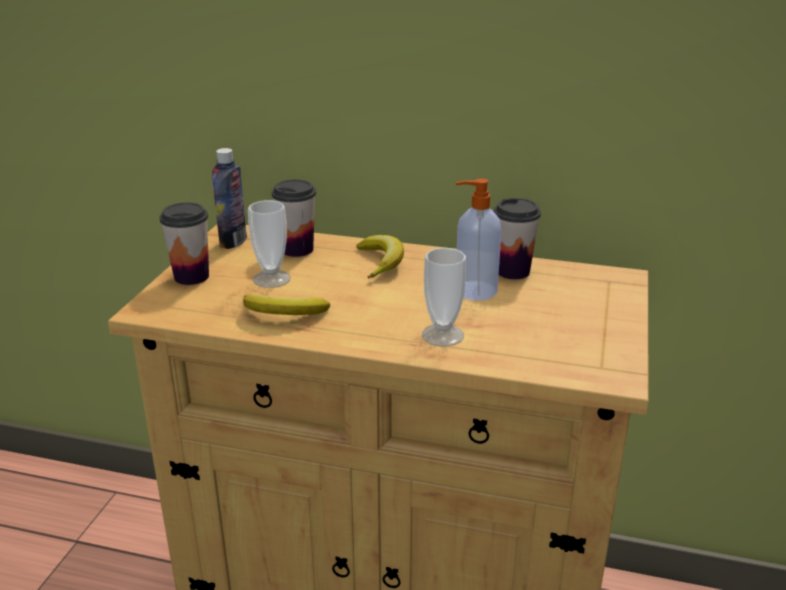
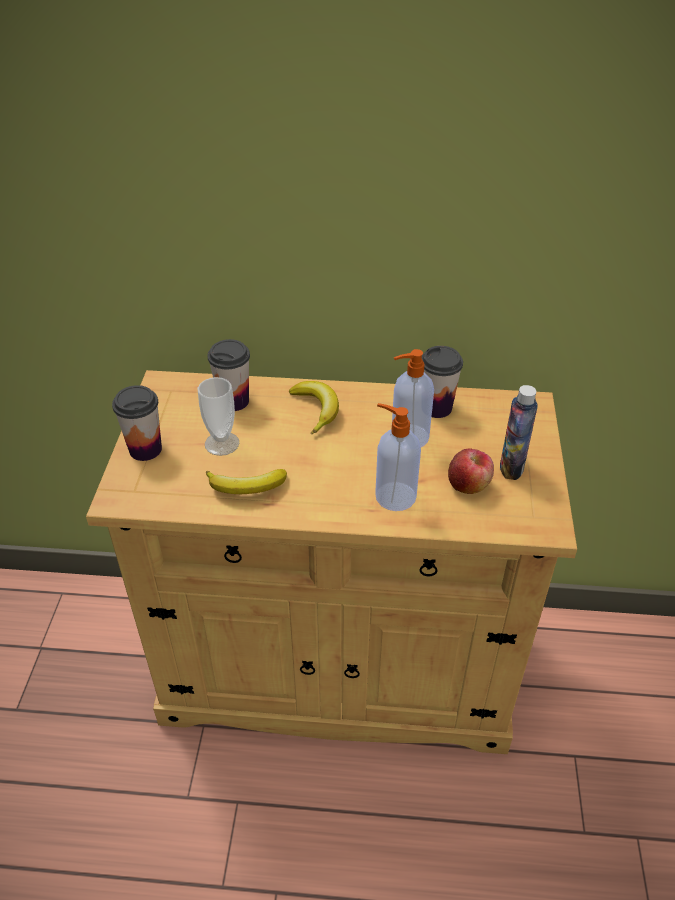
camera: 10 degrees left, 15 degrees up
bottle [212,148,247,249] -> bottle moved to [500,385,538,480]
cup [422,248,466,347] -> soap dispenser [375,403,421,511]
none -> apple [448,448,494,494]

